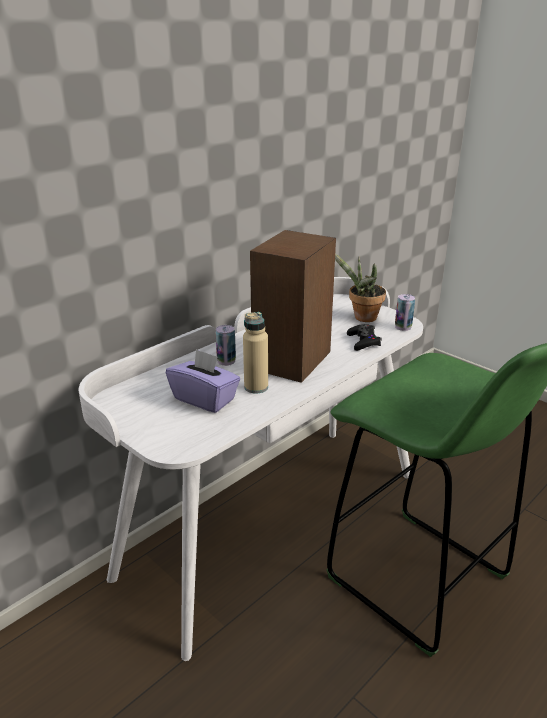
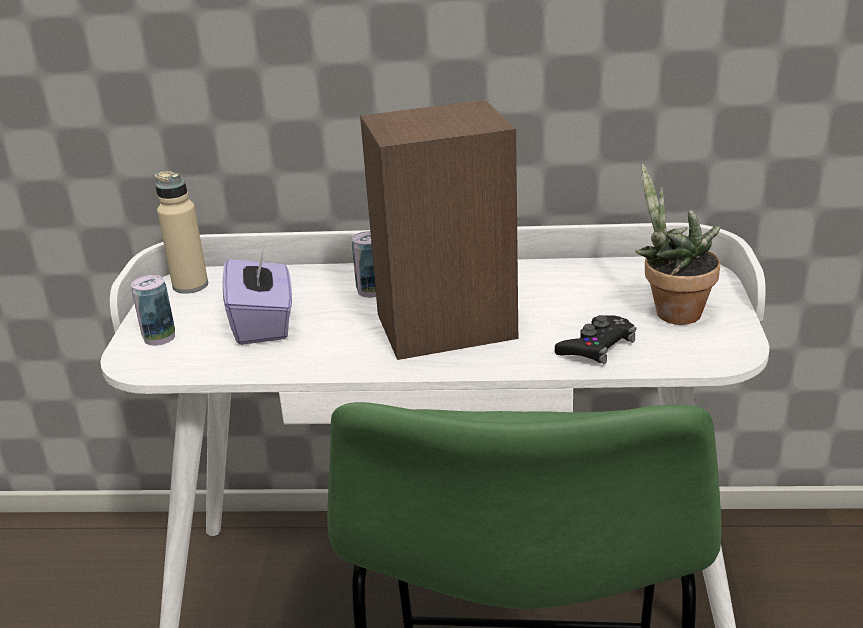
camera: 50 degrees right, 0 degrees up
beige bottle [243,312,268,394] -> beige bottle moved to [155,171,208,294]
can [395,294,415,331] -> can moved to [131,275,175,346]

